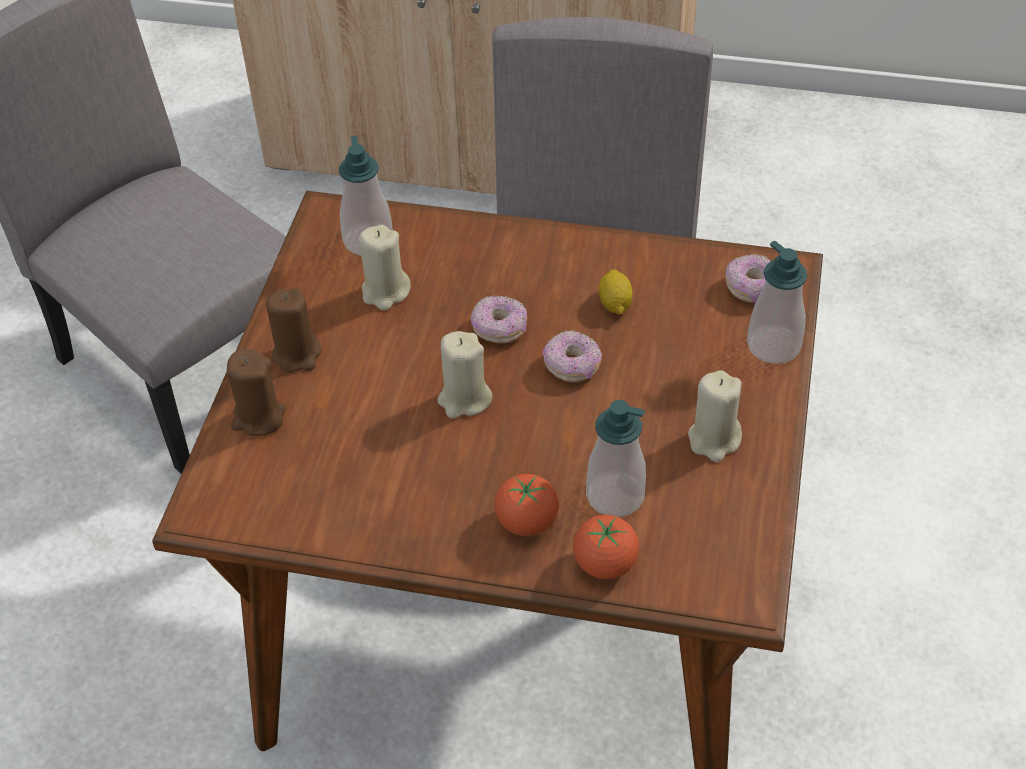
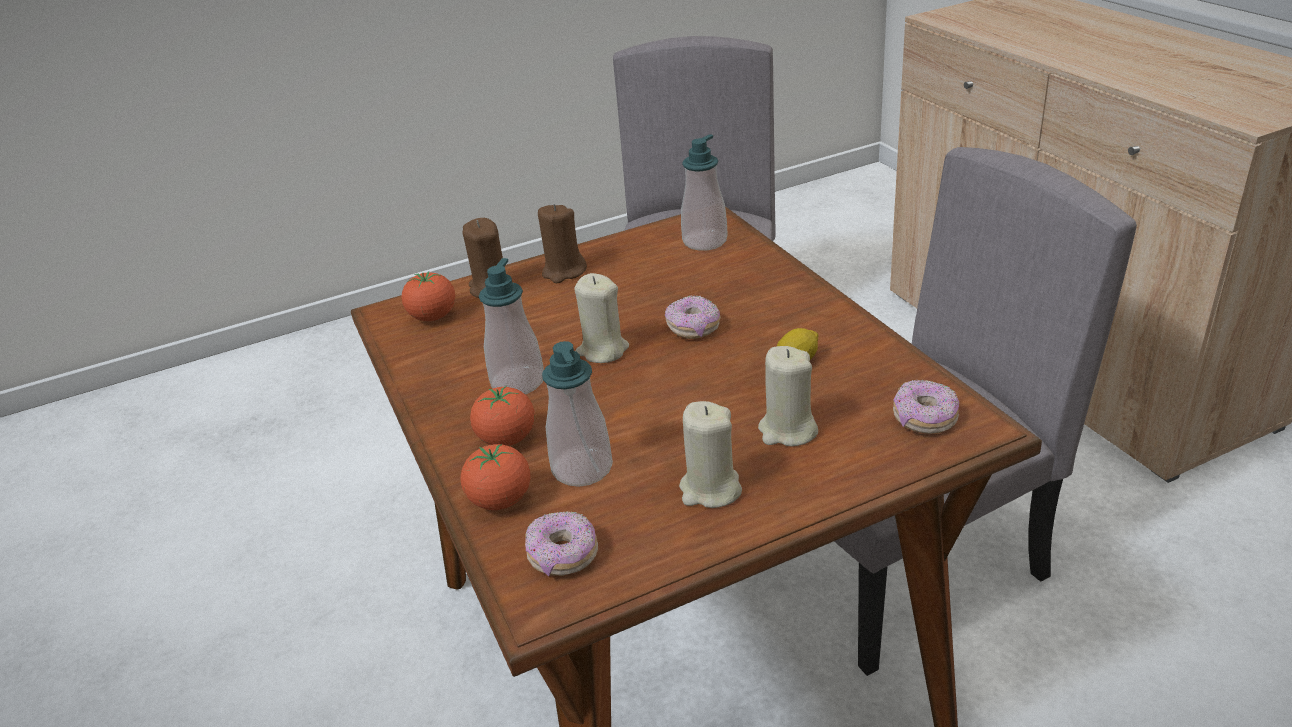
camera: 55 degrees right, 15 degrees down
beige candle [358,225,411,311] -> beige candle moved to [758,346,818,447]
donut [543,330,602,382] -> donut moved to [525,511,598,576]
soap dispenser [747,241,808,364] -> soap dispenser moved to [479,258,544,394]
none -> tomato [402,271,455,321]

